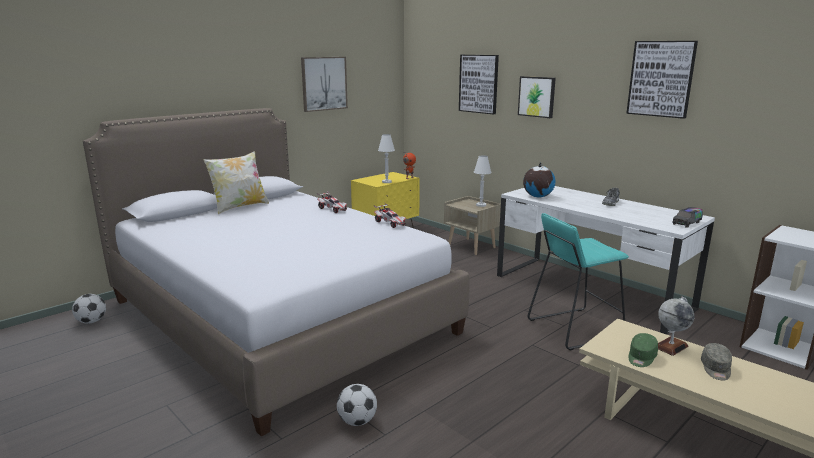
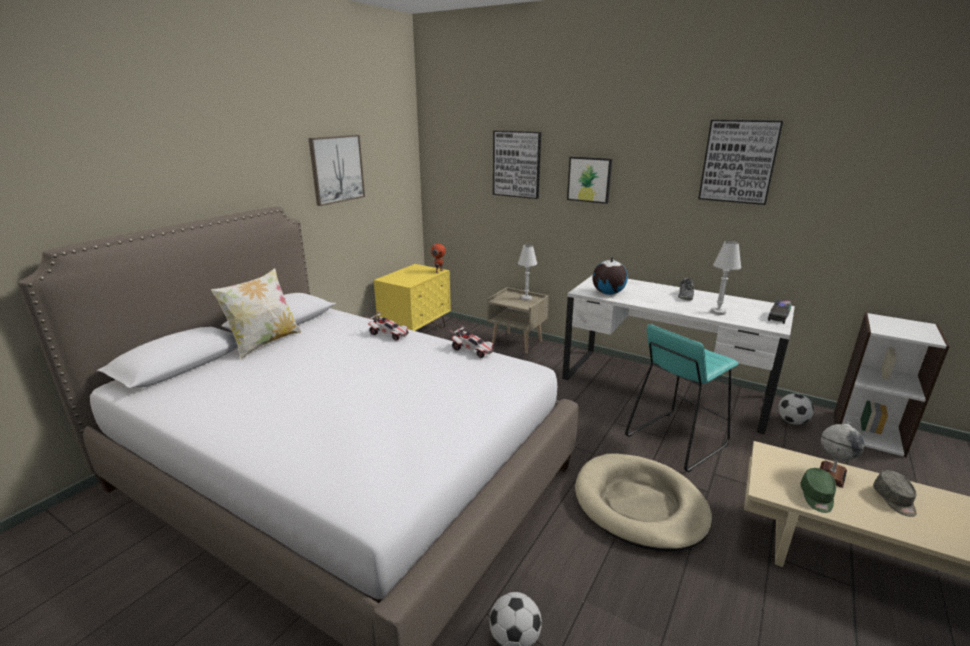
camera: 15 degrees left, 5 degrees up
football [72,294,106,324] -> football moved to [778,393,814,425]
white table lamp [378,134,395,183] -> white table lamp moved to [711,241,741,315]
none -> beige dog bed [575,453,712,551]

